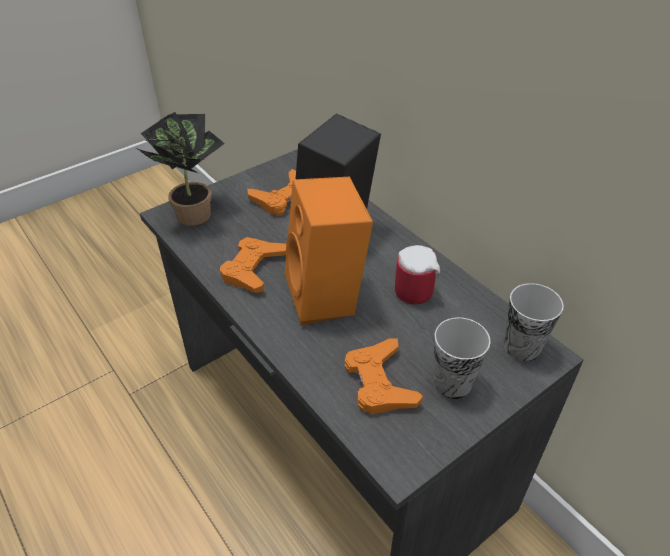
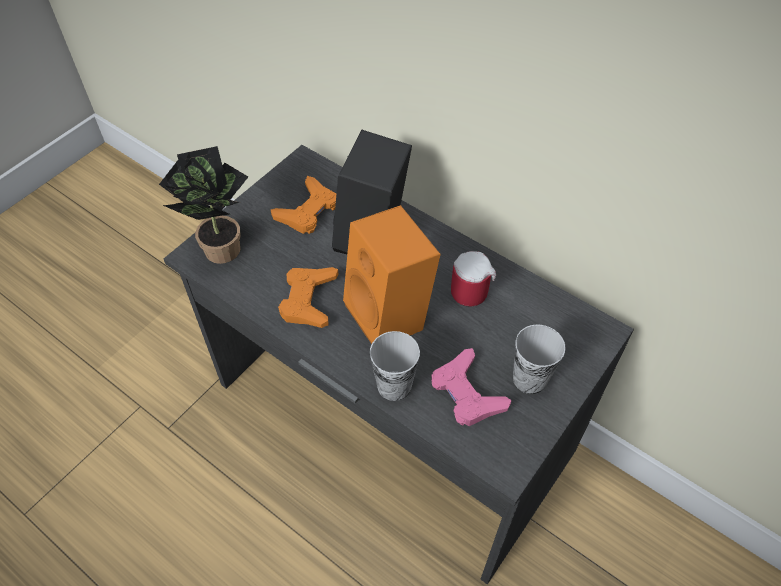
camera: 15 degrees left, 10 degrees up
orange game controller [345,338,423,415] -> pink game controller [432,348,512,426]
cup [504,283,564,362] -> cup moved to [370,331,420,401]

